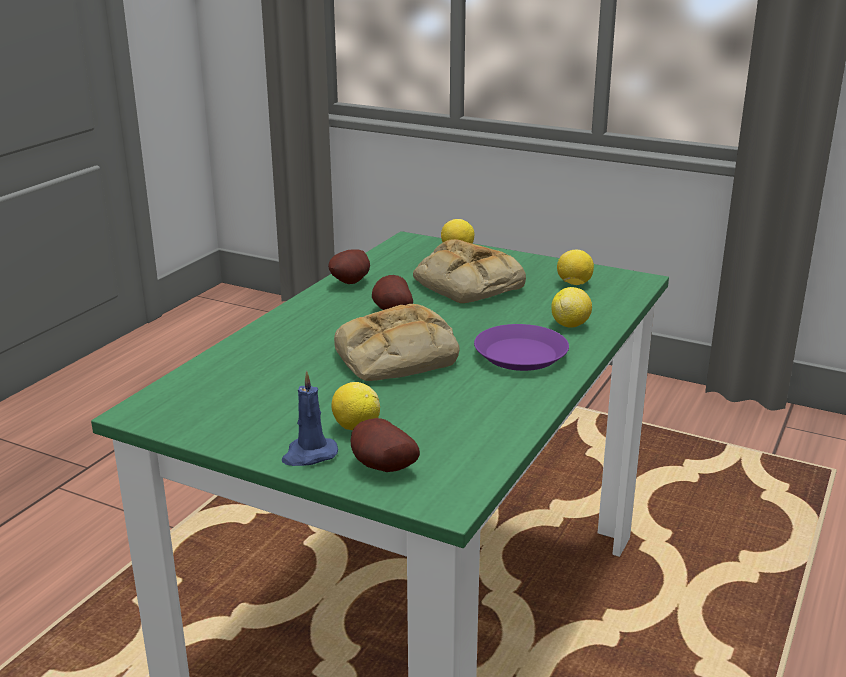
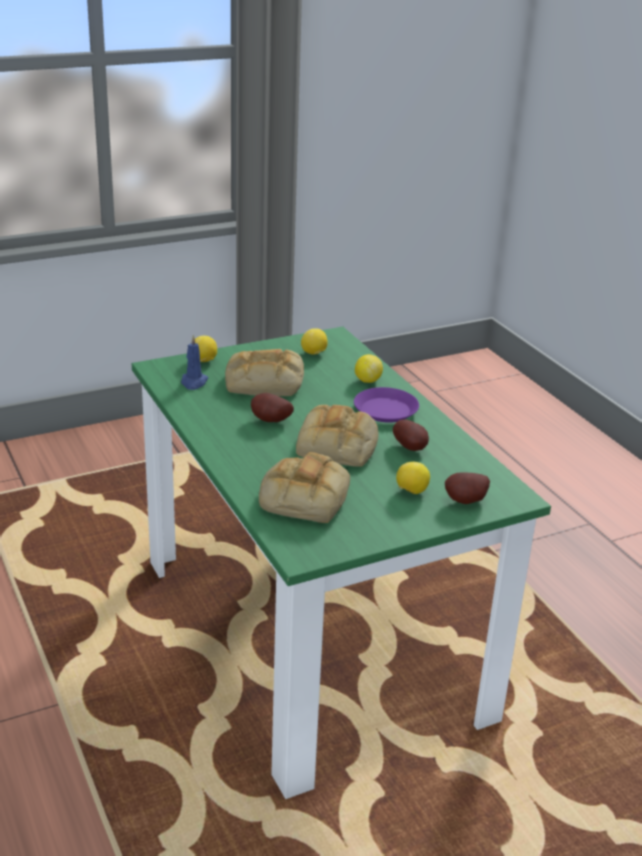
camera: 55 degrees left, 5 degrees up
blue candle [282,370,338,466] -> blue candle moved to [181,335,208,390]
potato [328,249,370,284] -> potato moved to [393,420,429,451]
none -> bread [259,452,350,523]

